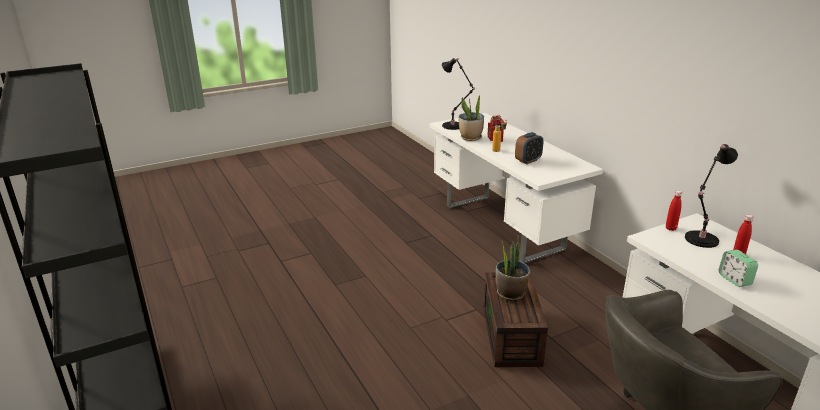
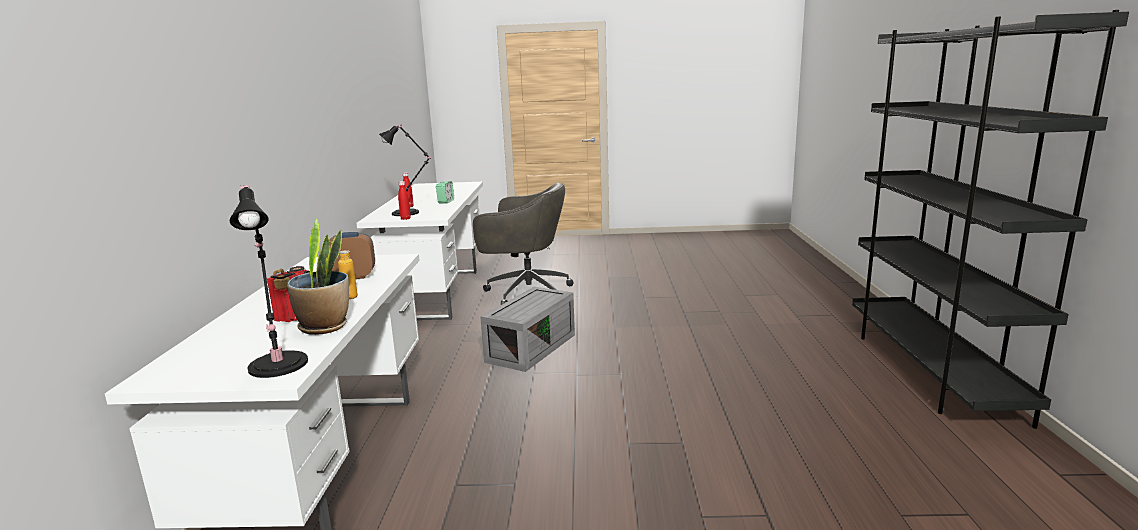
camera: 150 degrees left, 10 degrees down
brown storage box [483,272,548,367] -> grey storage box [480,287,575,372]
potted plant [496,237,530,301] -> none

